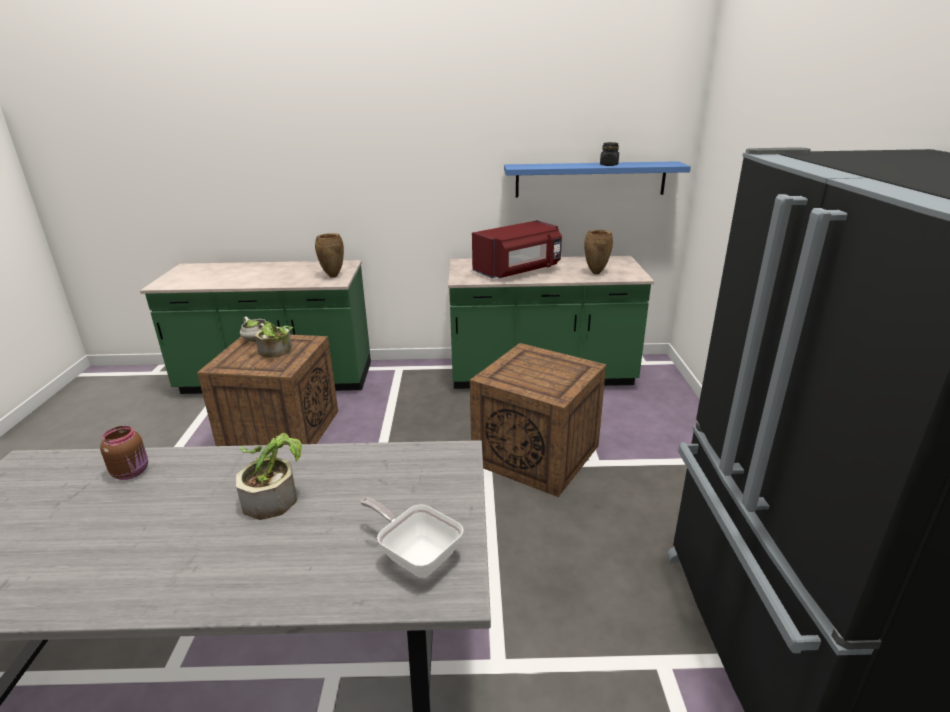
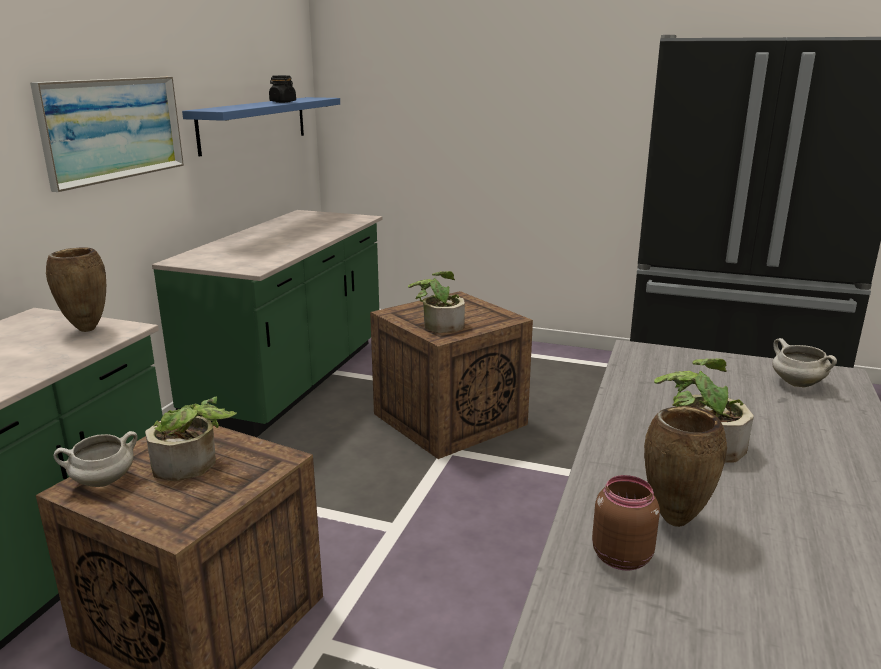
camera: 70 degrees left, 5 degrees down
frying pan [360,498,463,577] -> white cooking pot [772,338,837,387]
red microwave [472,220,562,278] -> none
brown vase [584,230,613,274] -> brown vase moved to [644,406,727,527]
none -> picture [30,77,184,192]
none -> potted plant [408,271,465,333]

